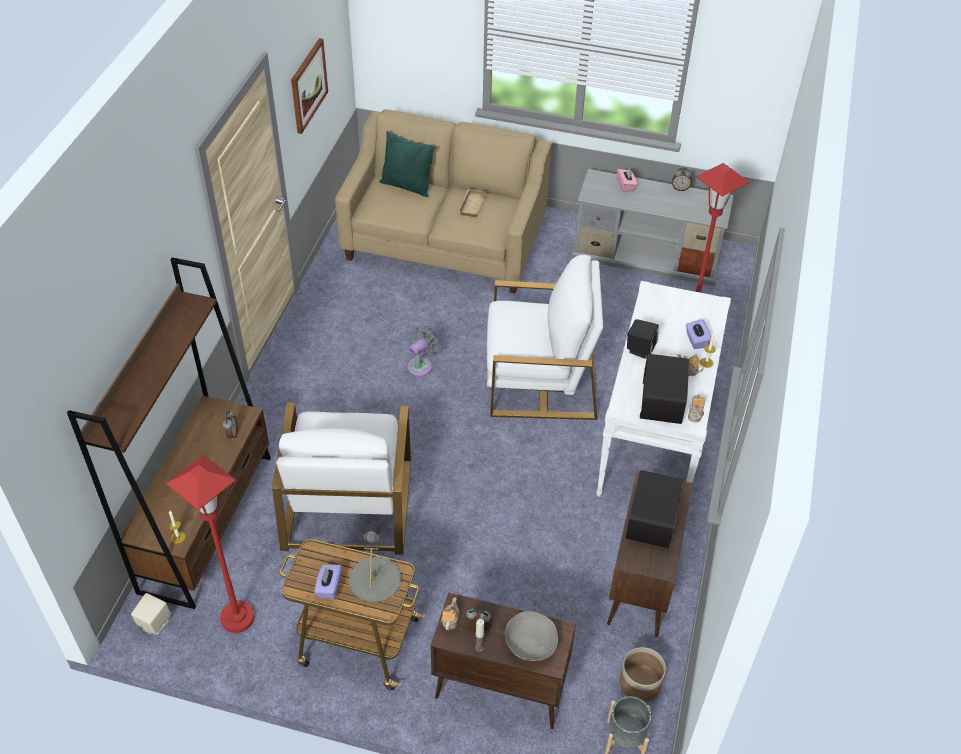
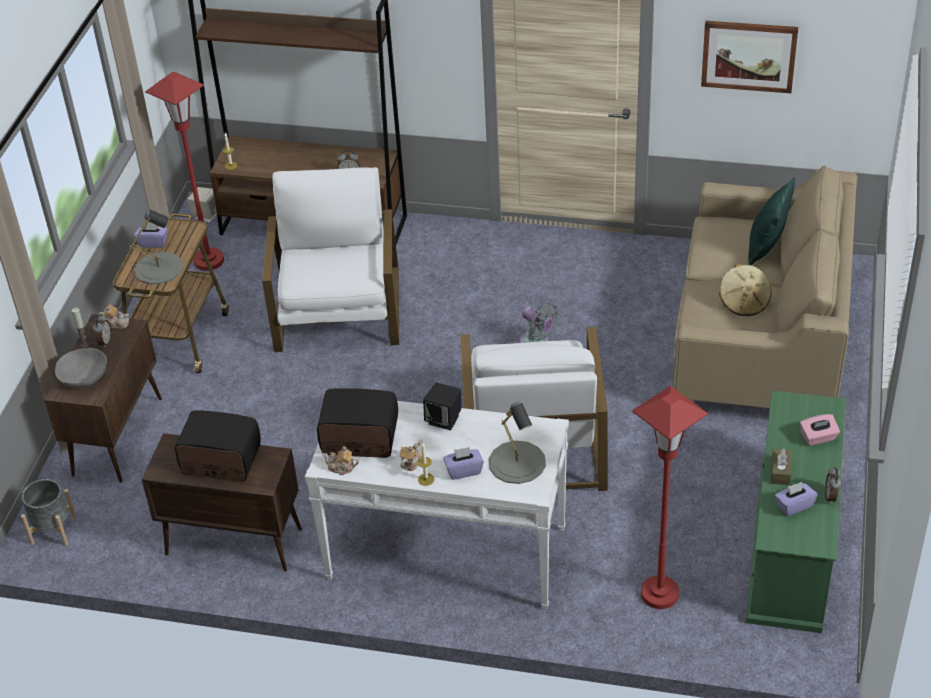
camera: 90 degrees right, 5 degrees down
white armchair [272,402,411,555] -> white armchair turned 90 degrees clockwise [262,167,399,352]
beige tray [458,189,487,217] -> beige hat [719,264,771,316]
grey tv stand [571,169,734,286] -> green tv stand [746,391,846,633]
planter [620,647,666,702] -> none
none -> grey table lamp [489,402,546,484]
none -> brown tissue box [771,449,791,485]
none -> purple tissue box [775,482,817,516]

